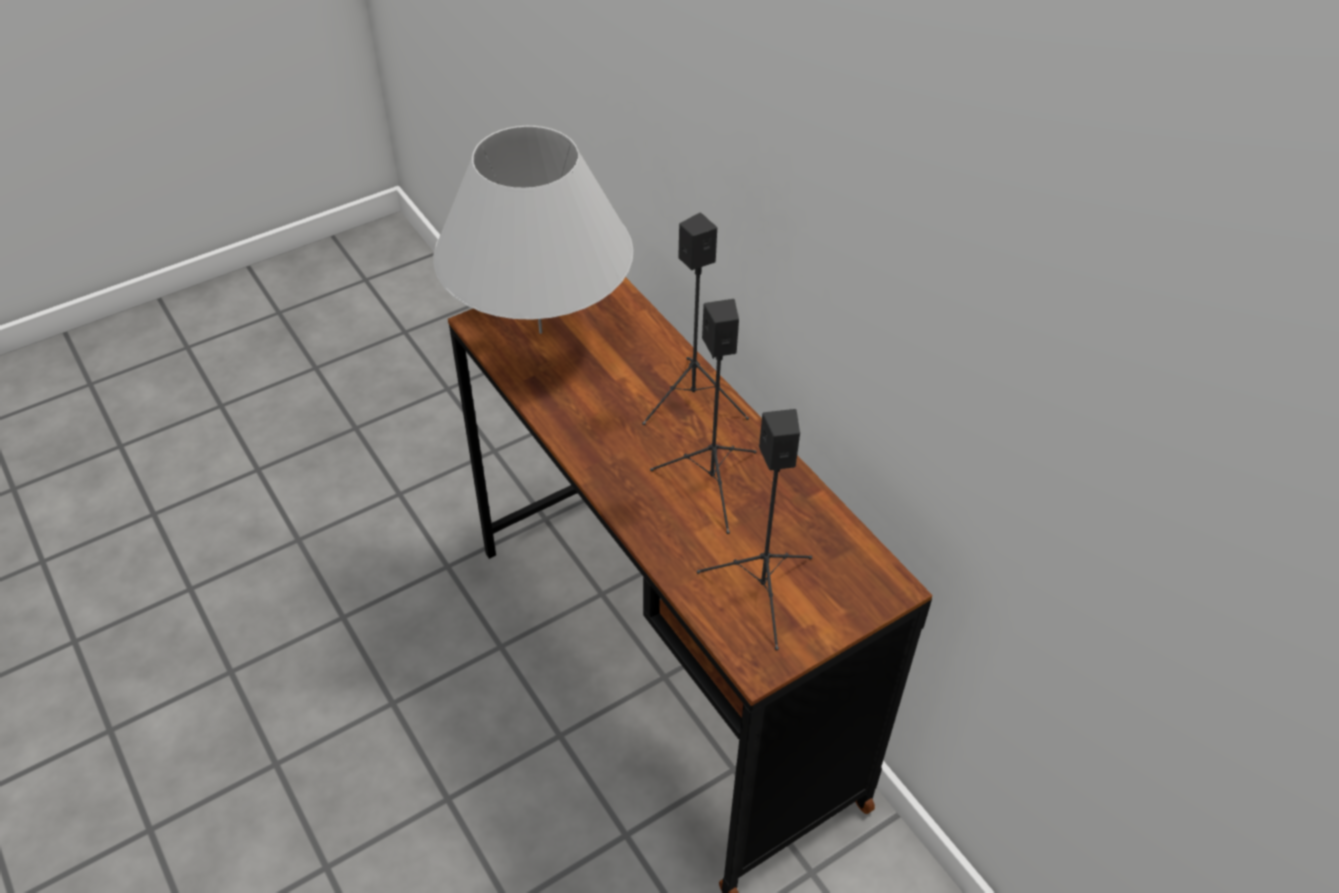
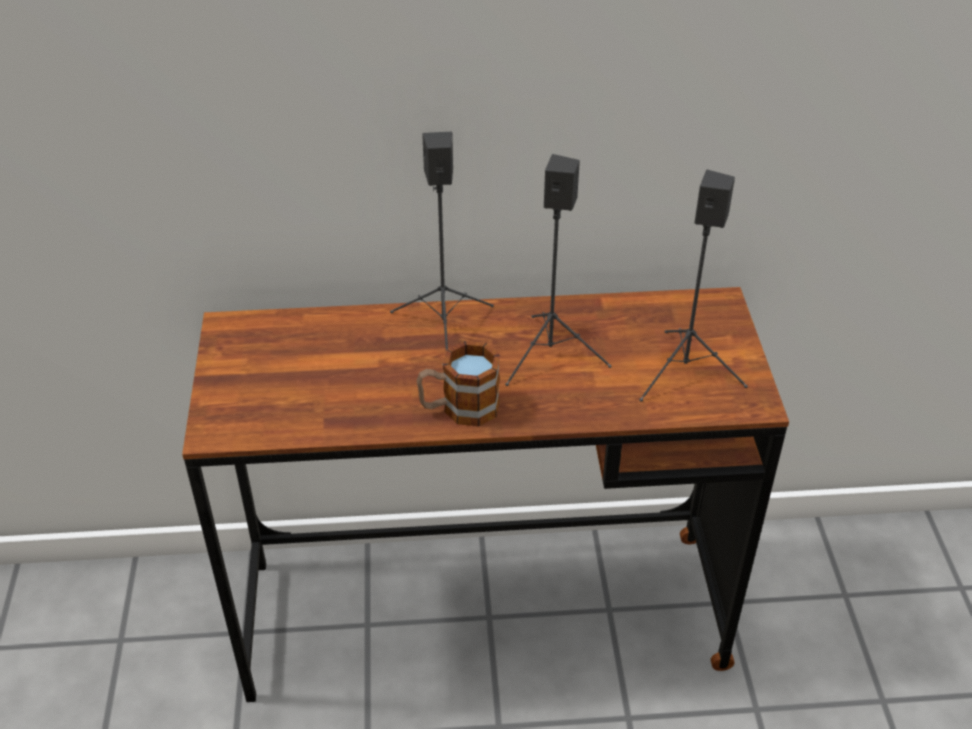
camera: 60 degrees left, 5 degrees down
white table lamp [433,126,634,334] -> none
none -> mug [417,341,500,426]

